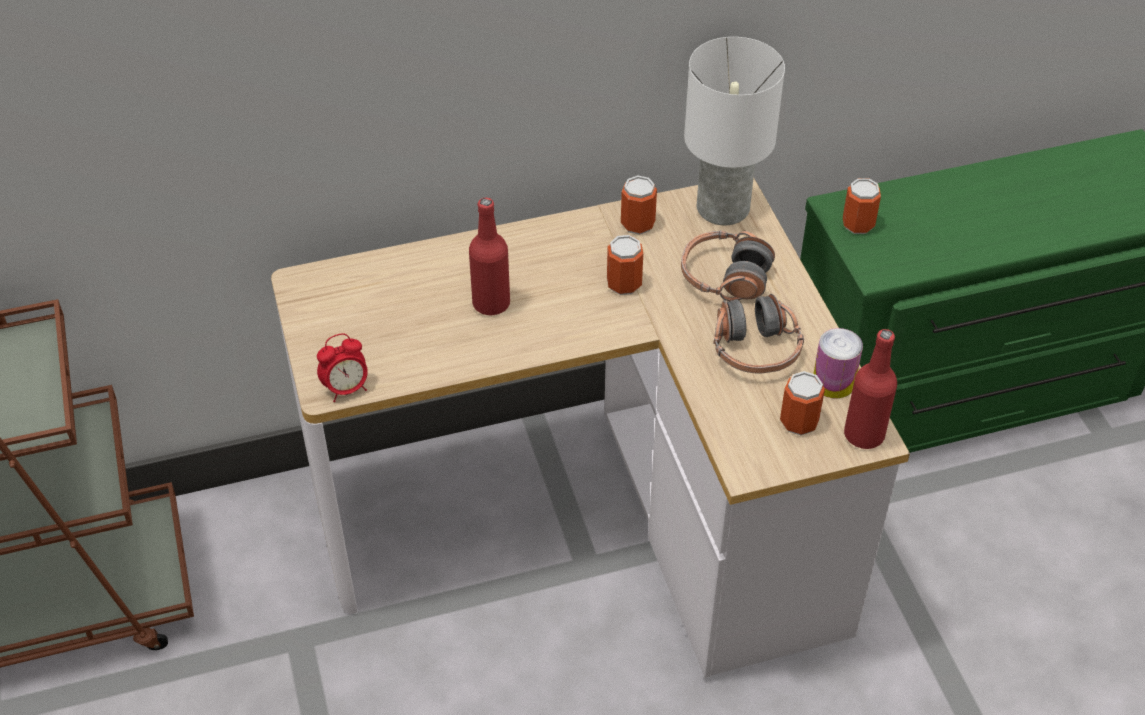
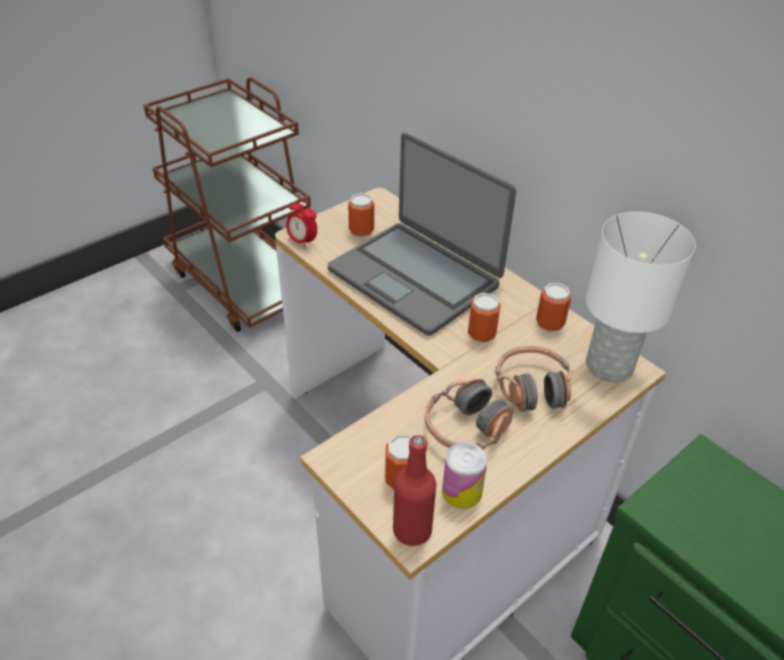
camera: 65 degrees right, 5 degrees down
red bottle [469,198,510,315] -> laptop [328,133,516,336]
can [843,178,881,234] -> can moved to [348,193,374,238]

